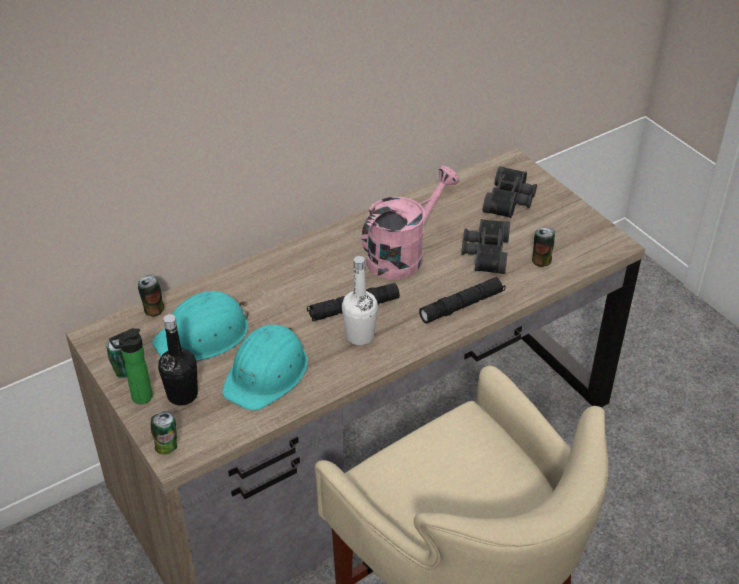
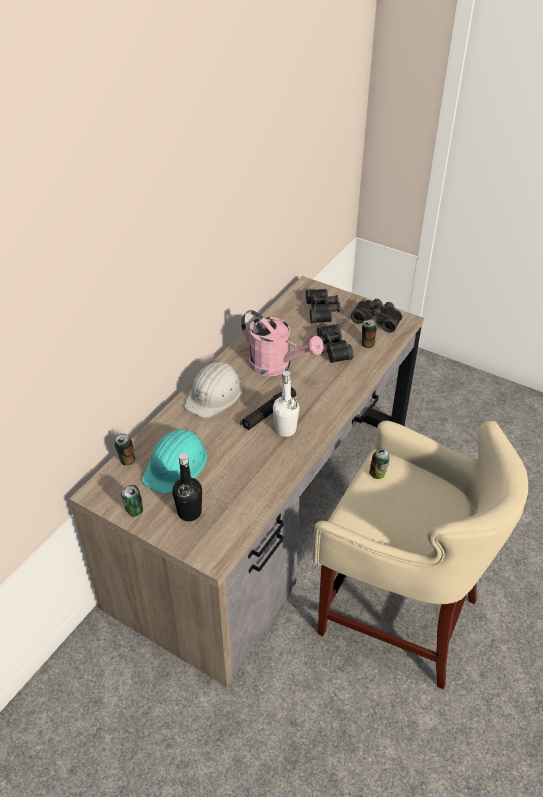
camera: 25 degrees left, 0 degrees up
bottle [109,328,153,404] -> none
can [151,411,177,454] -> can moved to [369,448,390,479]
turquoise hard hat [222,325,308,411] -> none
pink watering can [361,166,459,279] -> pink watering can turned 105 degrees clockwise [241,310,324,376]
black flashlight [419,277,506,323] -> none
none -> white hard hat [184,362,243,418]
none -> black binoculars [351,299,402,333]

